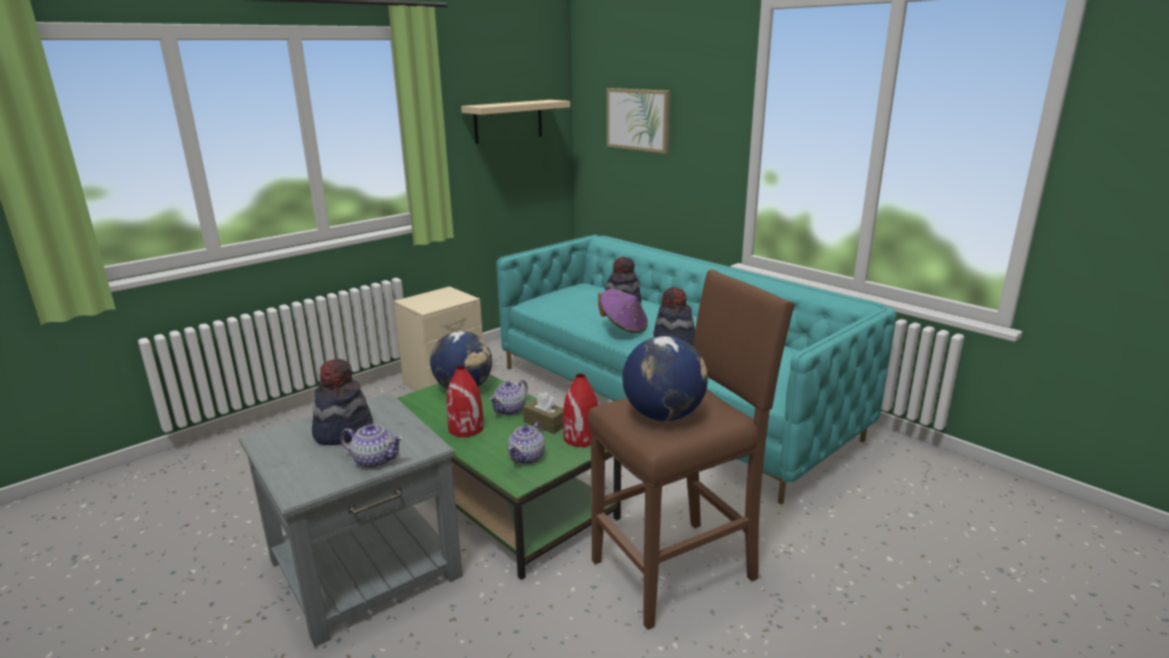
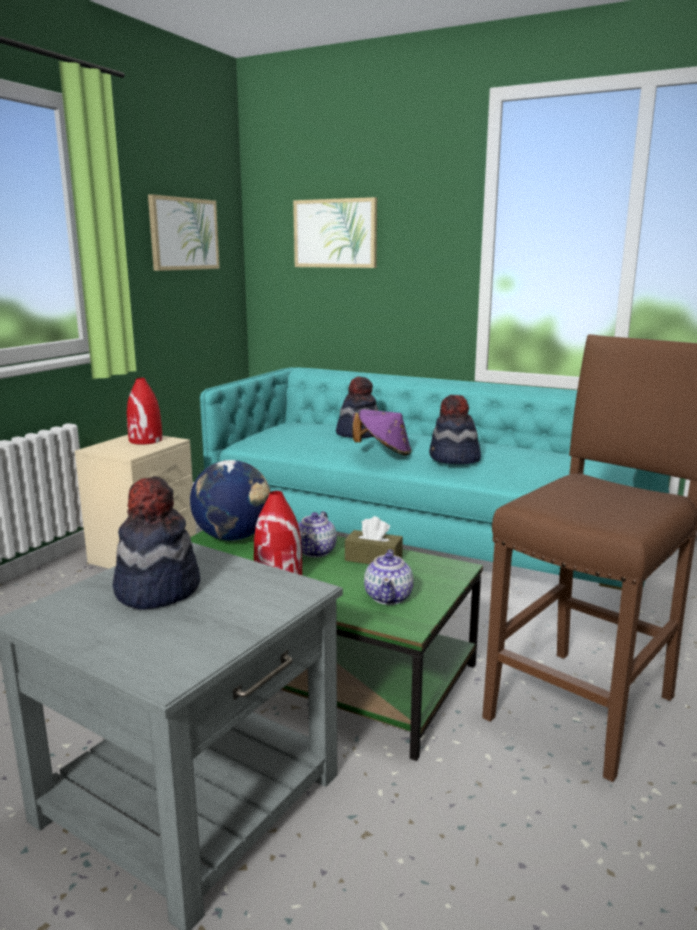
camera: 20 degrees left, 5 degrees down
teapot [340,424,404,468] -> none
beige shelf [461,100,570,144] -> picture [148,194,220,271]
red vase [563,374,598,447] -> red vase moved to [127,378,162,445]
globe [622,336,708,421] -> none

